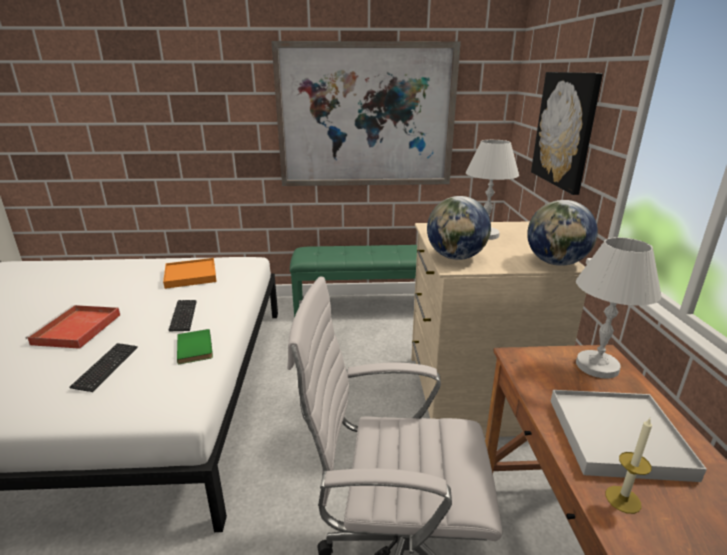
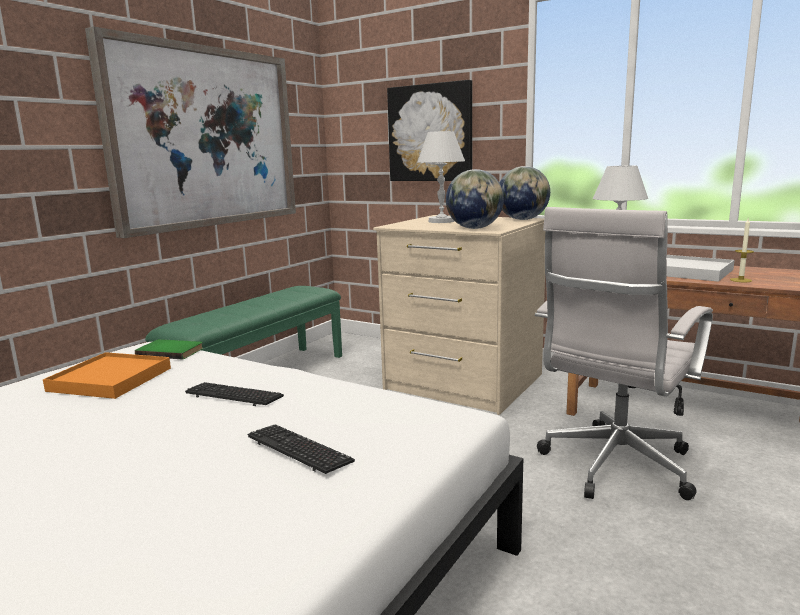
camera: 55 degrees left, 10 degrees down
red tray [26,305,120,349] -> none
green book [177,329,213,364] -> green book moved to [135,339,203,359]

